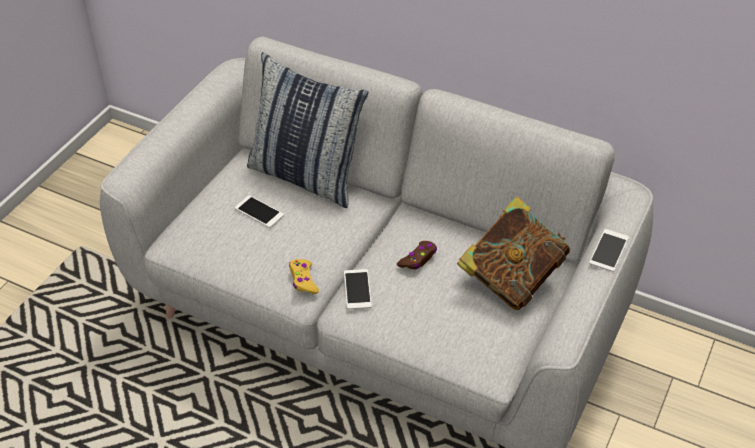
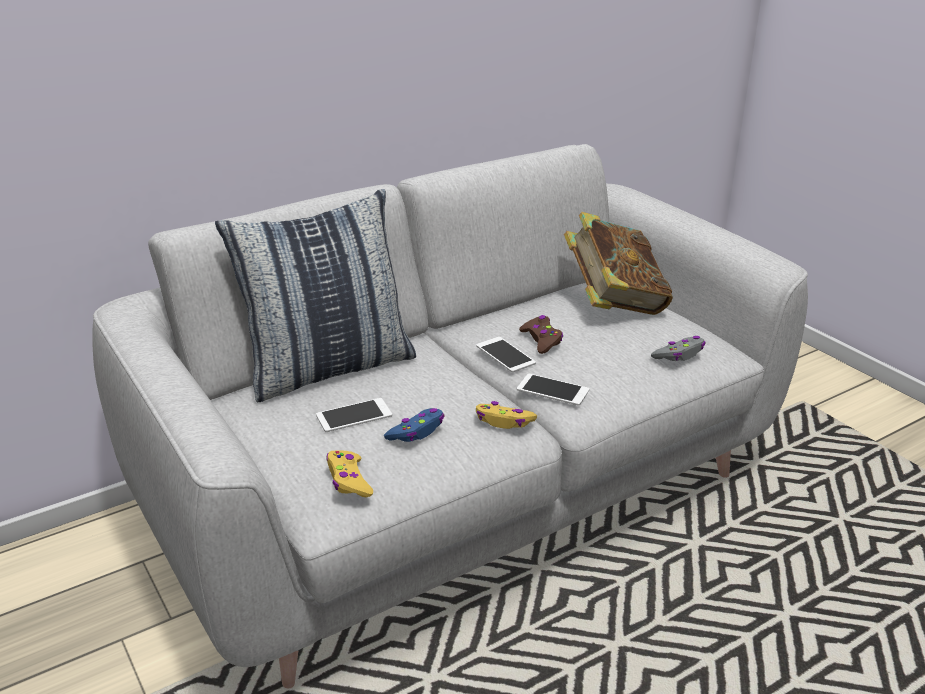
camera: 60 degrees left, 15 degrees down
phone [589,229,629,272] -> phone moved to [476,337,536,372]
none -> yellow game controller [326,450,373,497]
none -> blue game controller [384,408,445,442]
none -> grey game controller [651,336,706,361]

